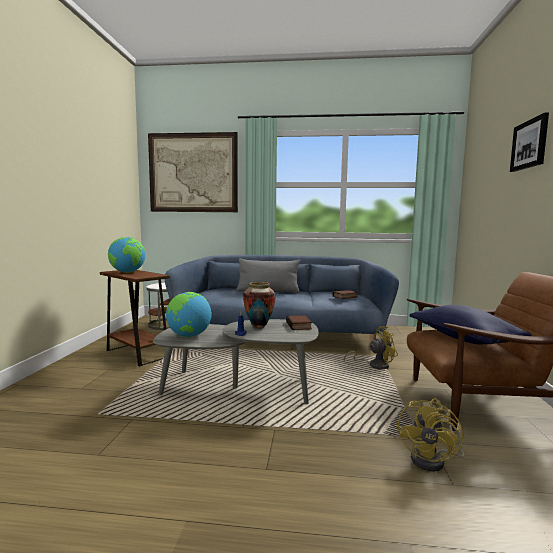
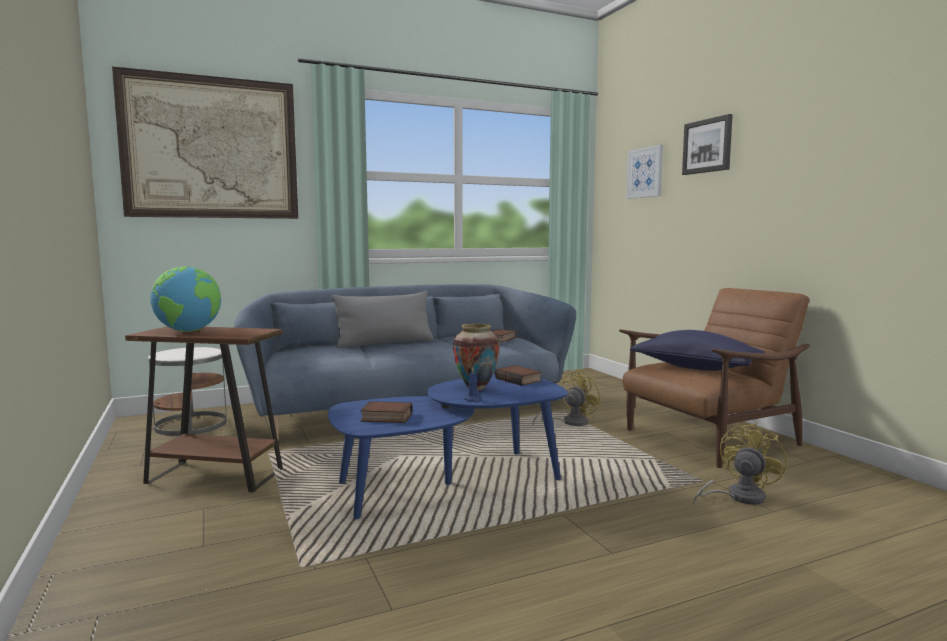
camera: 30 degrees left, 0 degrees up
grey coffee table [153,319,319,404] -> blue coffee table [328,375,568,519]
globe [166,292,211,337] -> book [360,401,413,423]
yellow fan [398,399,465,472] -> yellow fan turned 135 degrees counterclockwise [693,423,787,505]
none -> picture [626,145,663,199]

